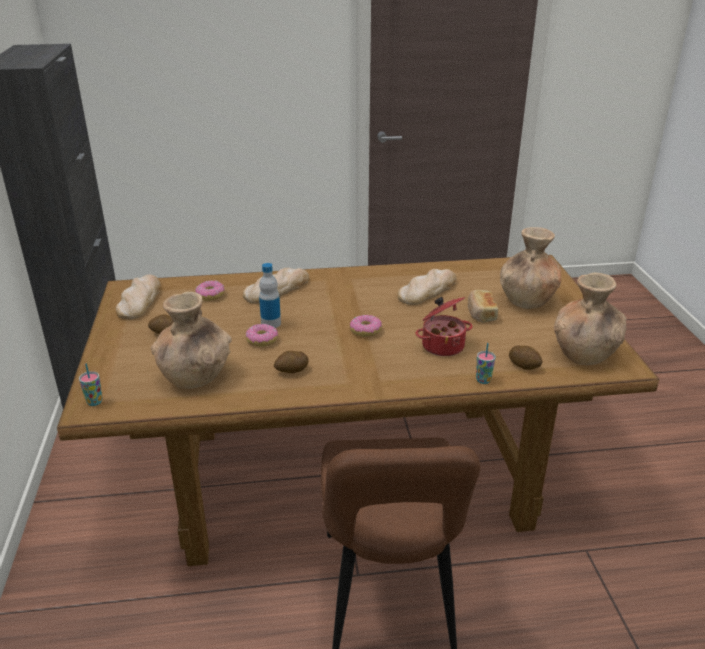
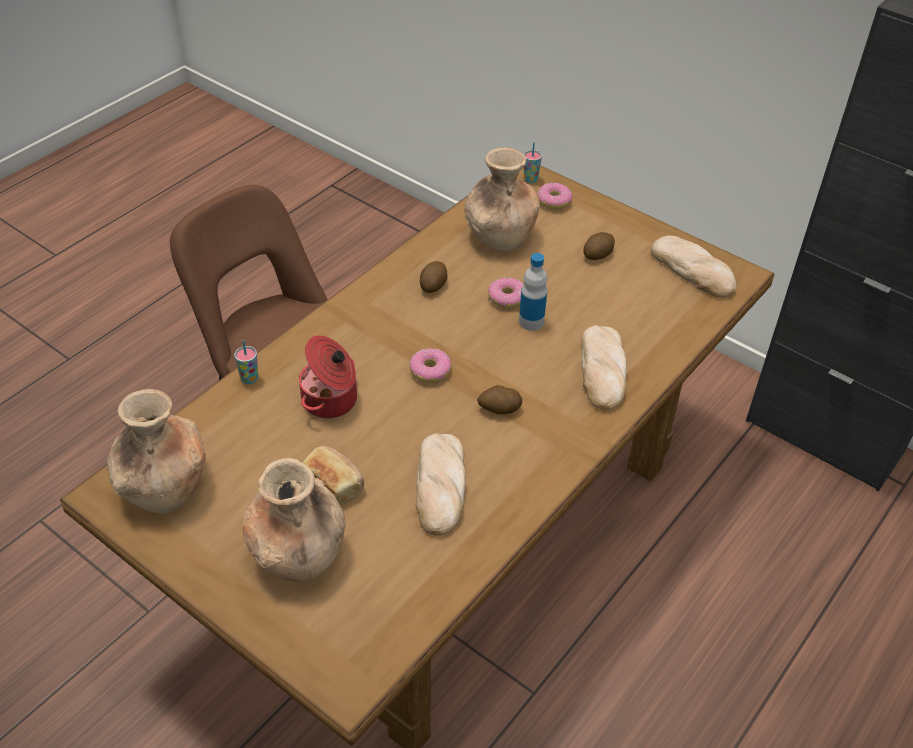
camera: 135 degrees right, 15 degrees up
donut [195,280,225,301] -> donut moved to [537,182,573,210]
potato [509,346,543,370] -> potato moved to [477,385,522,414]

